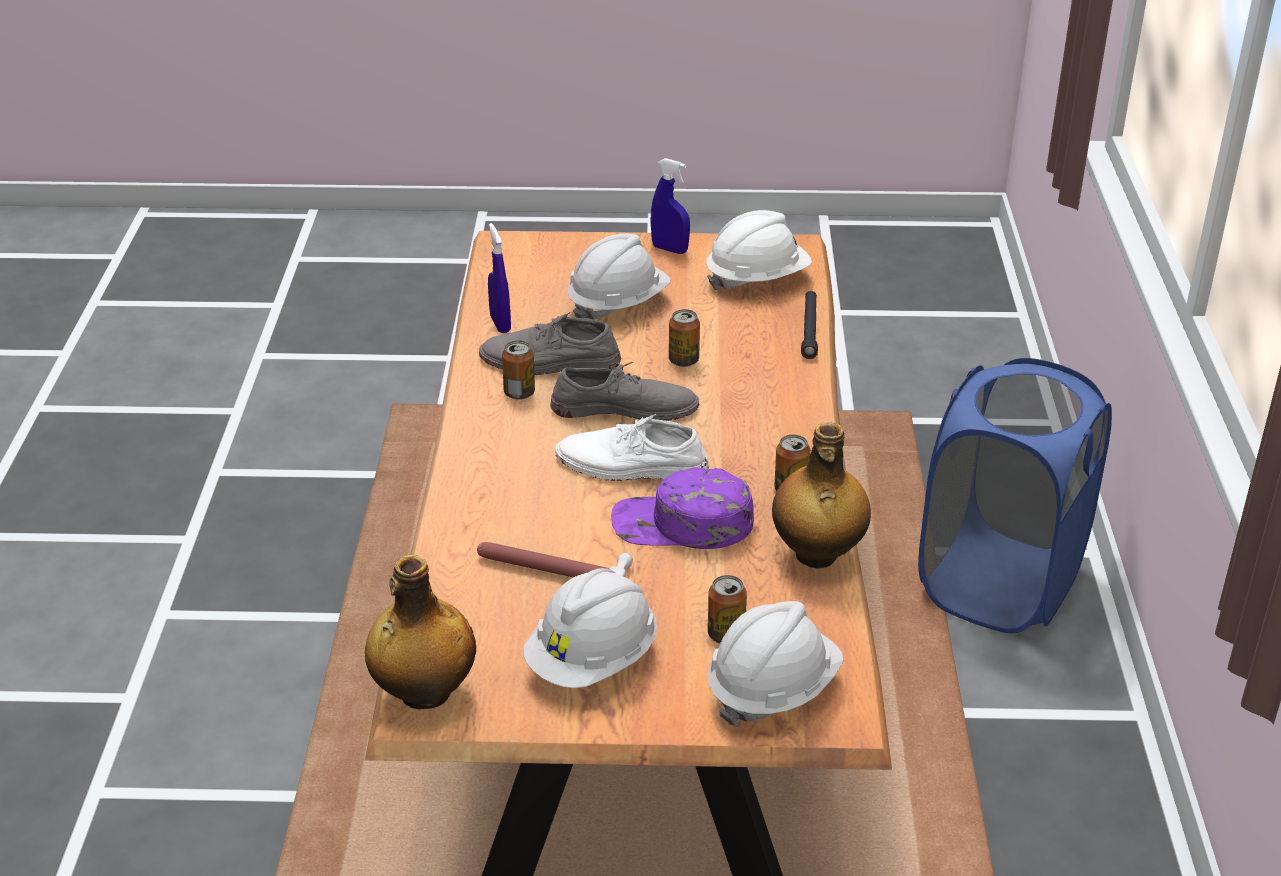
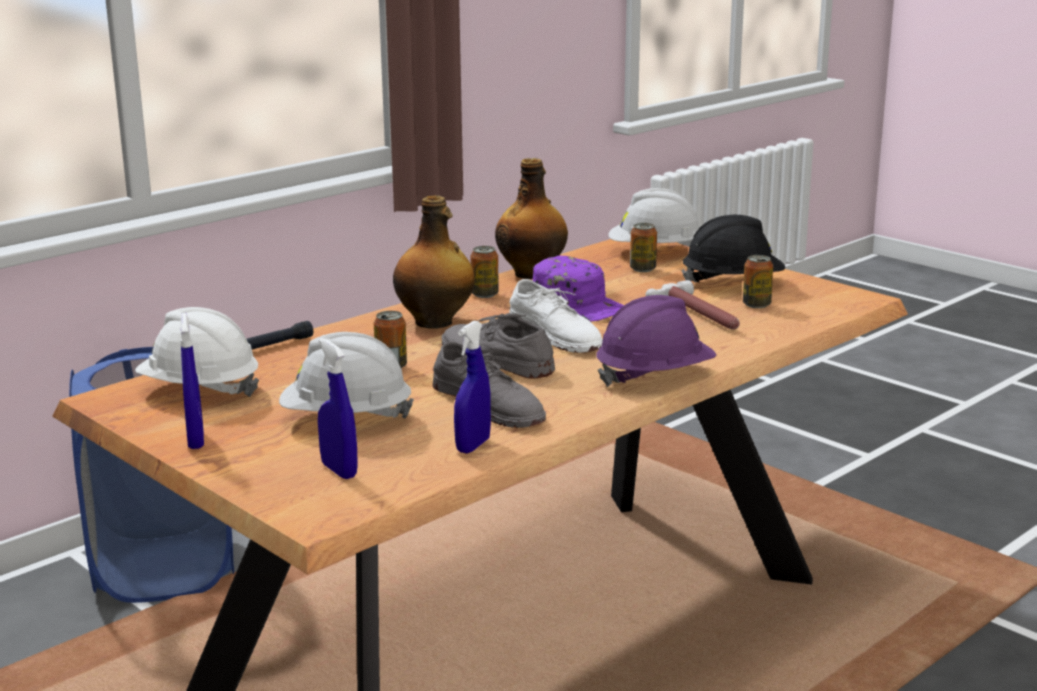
camera: 135 degrees left, 15 degrees down
bottle [365,555,476,709] -> bottle moved to [393,196,475,329]
can [502,340,535,400] -> can moved to [743,255,773,308]
white hard hat [523,568,657,688] -> black hard hat [681,215,785,283]
none -> blue spray bottle [318,338,358,479]
none -> purple hard hat [597,295,716,387]

